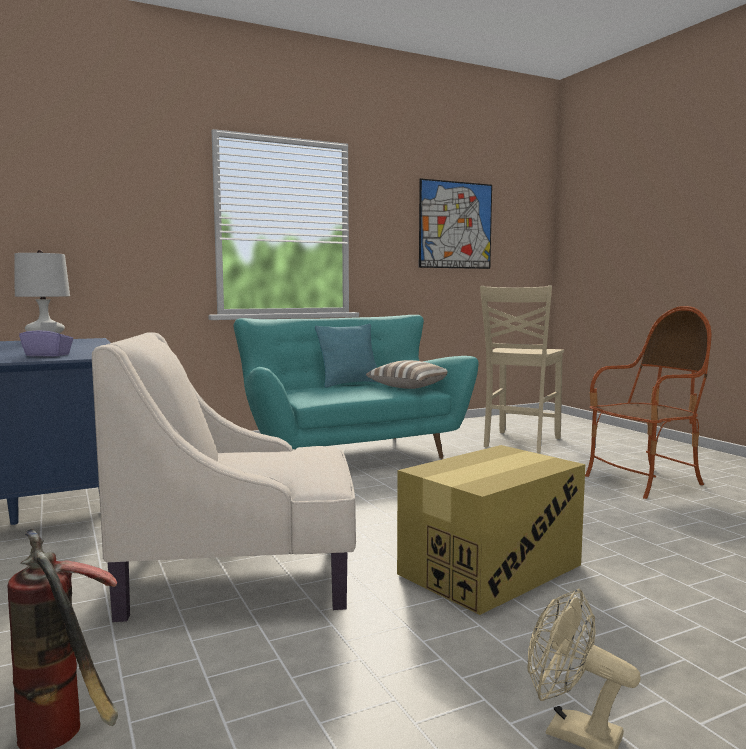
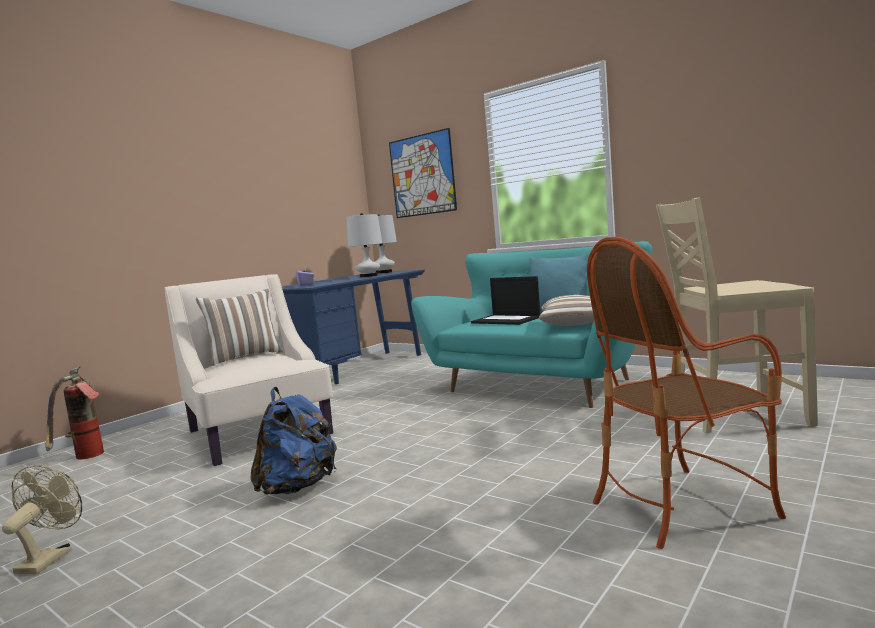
camera: 65 degrees right, 0 degrees up
cardboard box [397,445,585,615] -> blue backpack [250,387,337,495]
picture [419,178,492,269] -> picture moved to [389,128,457,218]
armchair [585,306,712,499] -> armchair turned 120 degrees clockwise [587,237,786,549]
none -> pillow [196,289,283,366]
none -> white table lamp [346,213,382,277]
none -> laptop [471,276,541,325]

